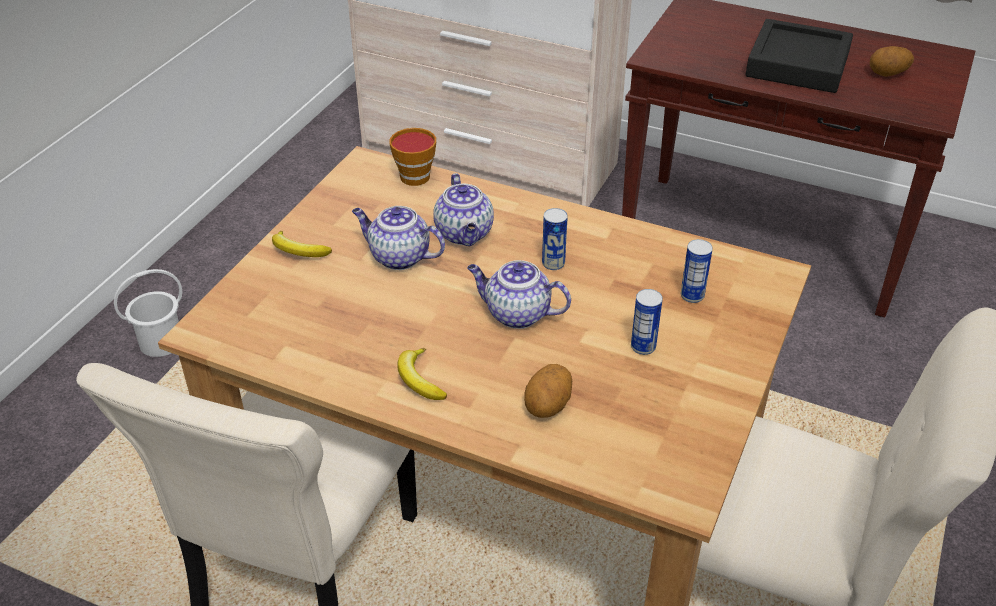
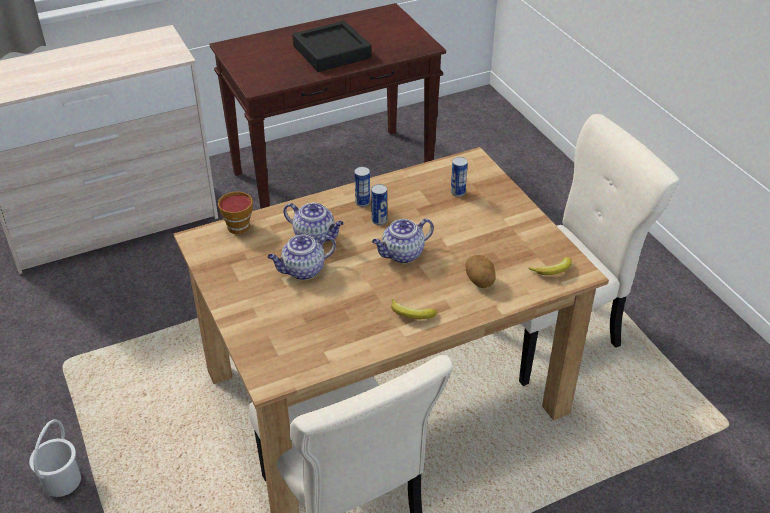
camera: 50 degrees left, 0 degrees up
banana [272,231,332,257] -> banana moved to [528,257,572,275]
can [631,289,663,355] -> can moved to [355,167,370,207]
potato [870,46,914,77] -> none

